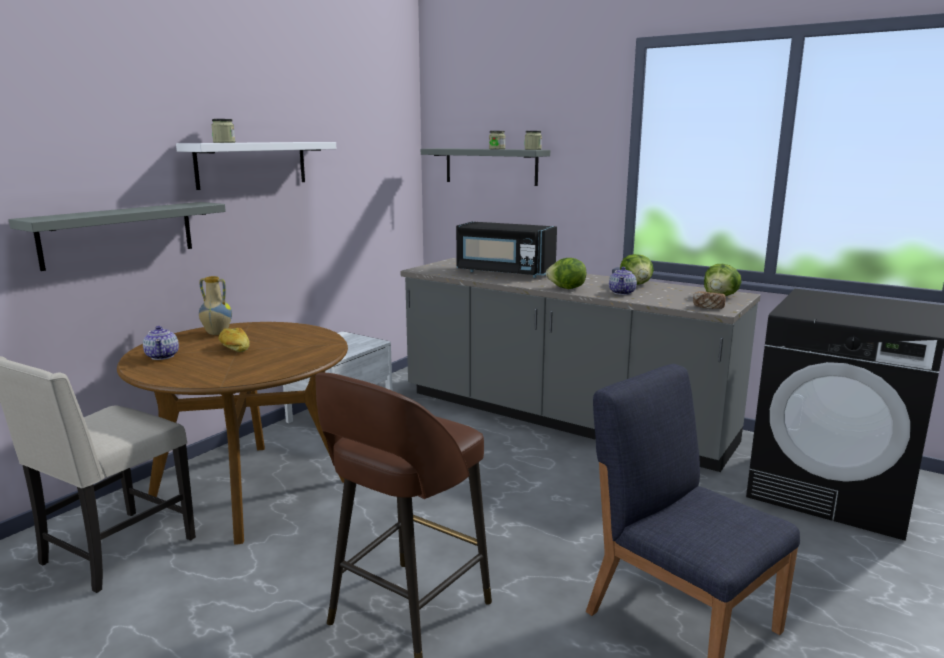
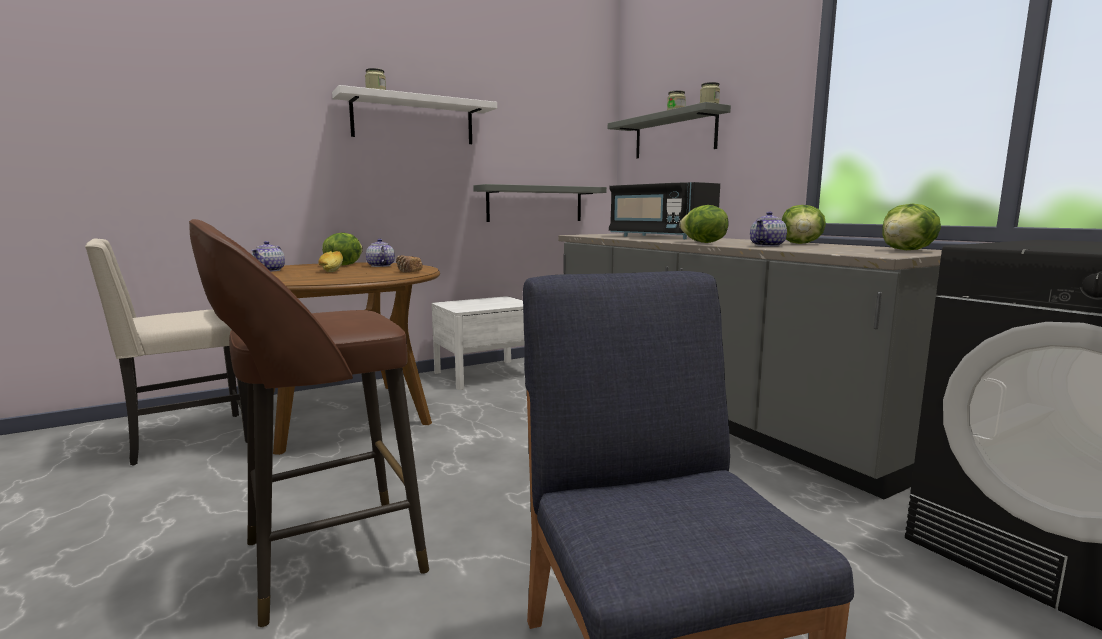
camera: 25 degrees right, 5 degrees down
grey shelf [9,202,226,271] -> grey shelf moved to [473,184,607,222]
vase [199,276,232,335] -> lettuce [322,233,363,265]
bread [693,291,726,309] -> bread moved to [396,255,423,272]
none -> teapot [366,239,395,267]

